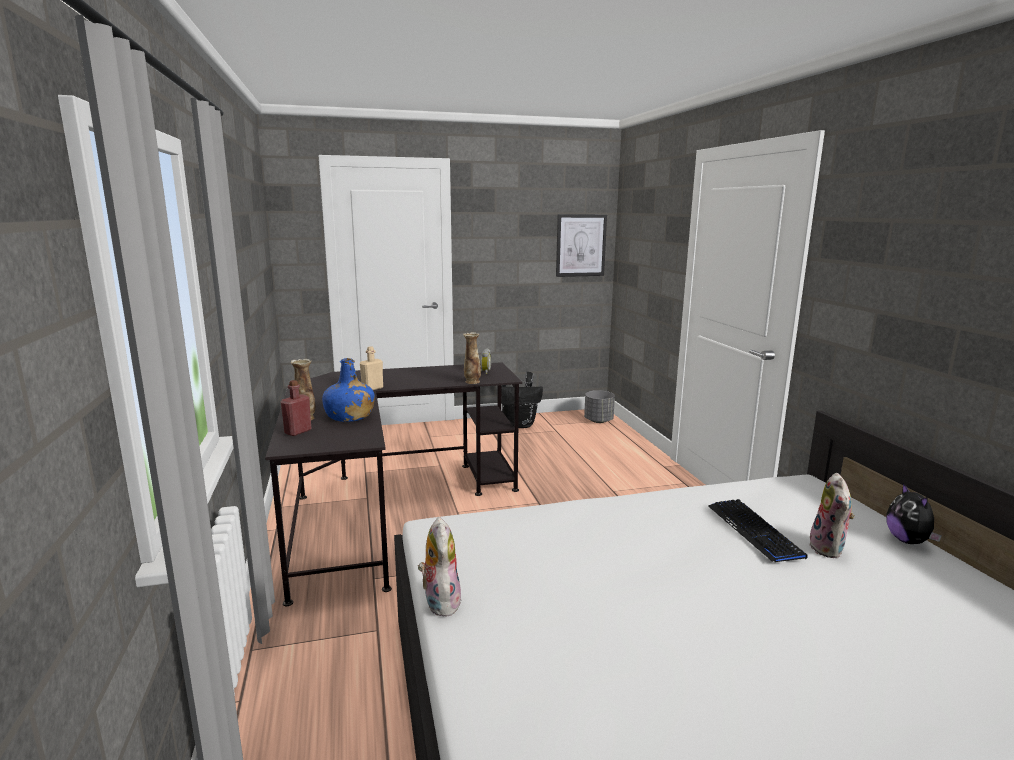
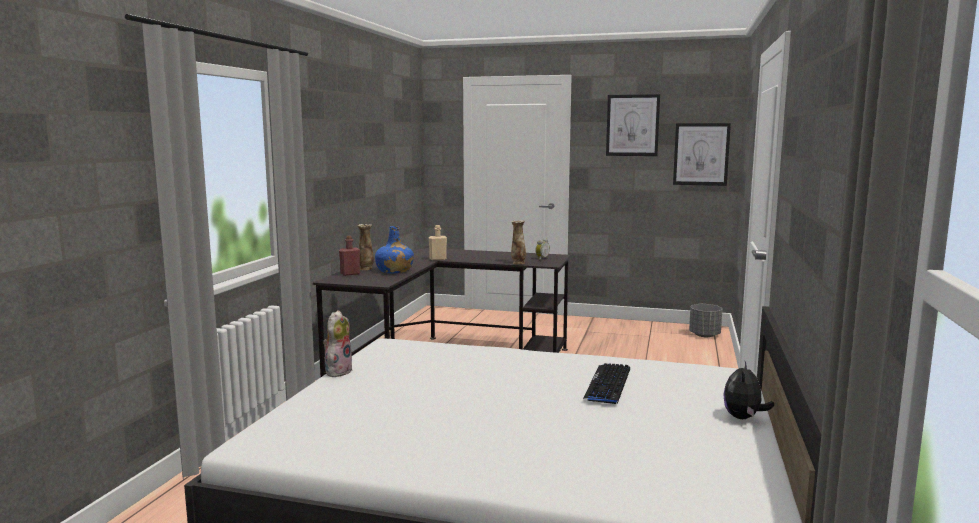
camera: 30 degrees right, 5 degrees down
black backpack [501,372,543,428] -> none
plush toy [809,473,855,558] -> none
none -> picture [606,94,660,156]

